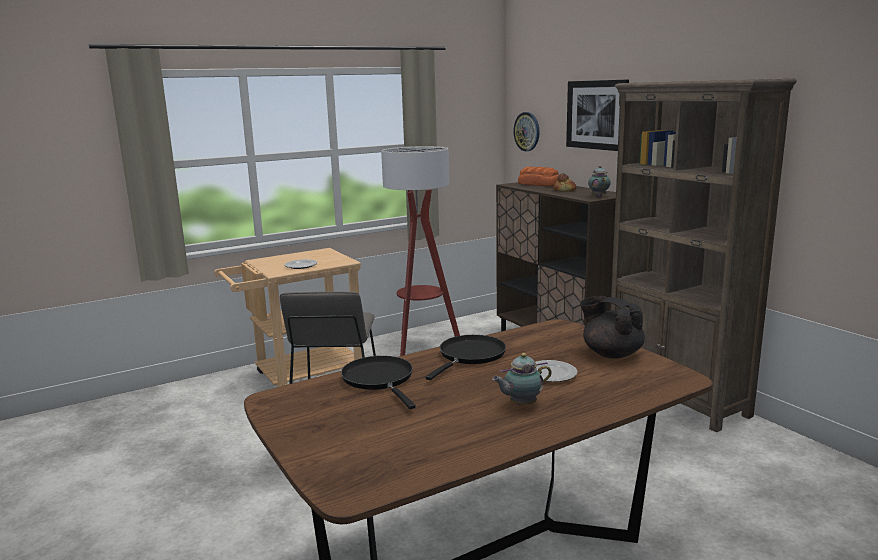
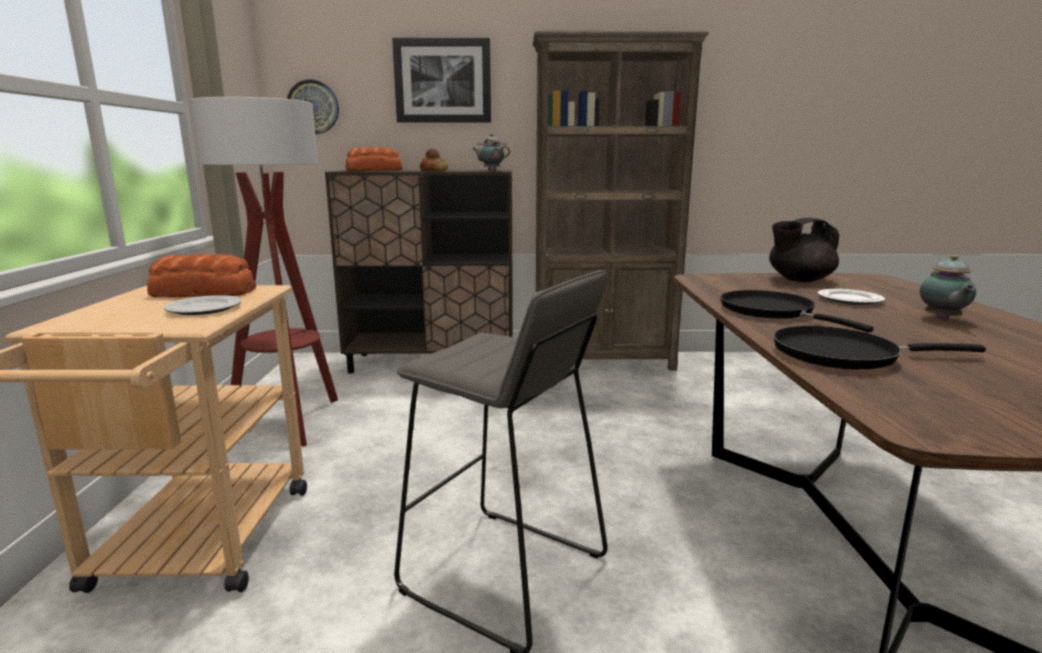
camera: 60 degrees left, 0 degrees up
none -> bread [147,254,256,297]

